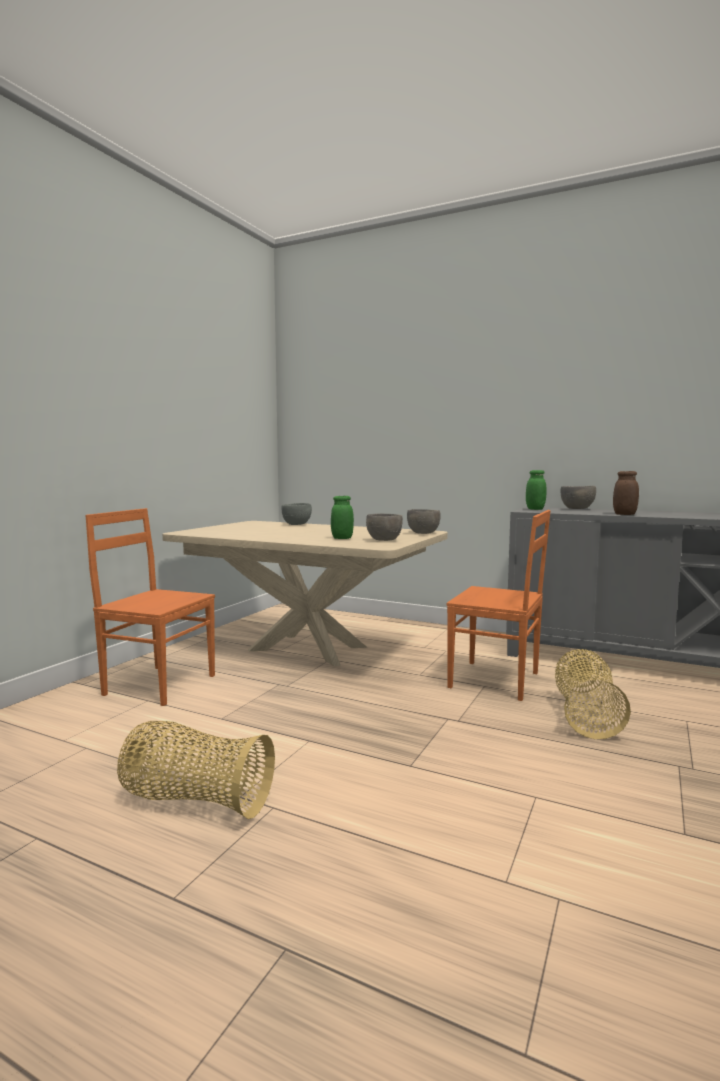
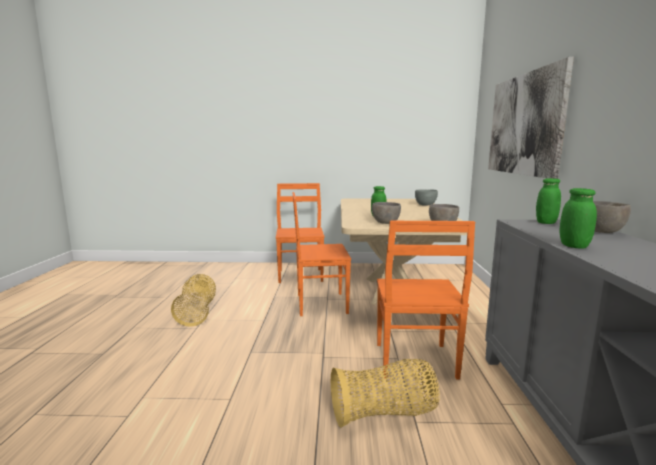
camera: 65 degrees right, 5 degrees up
brown jar [613,471,639,515] -> green jar [559,188,597,249]
none -> orange chair [292,192,351,316]
none -> picture [488,57,574,179]

